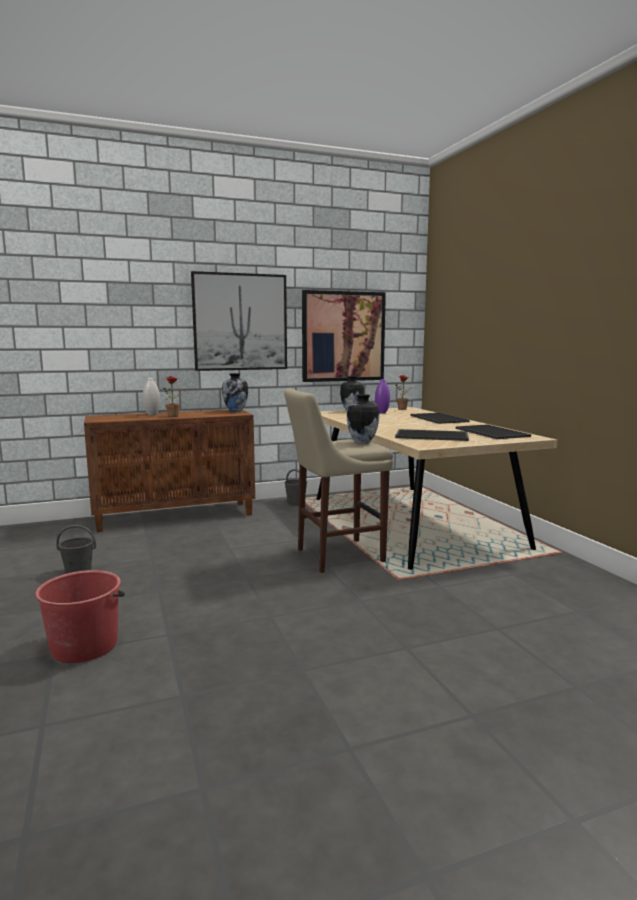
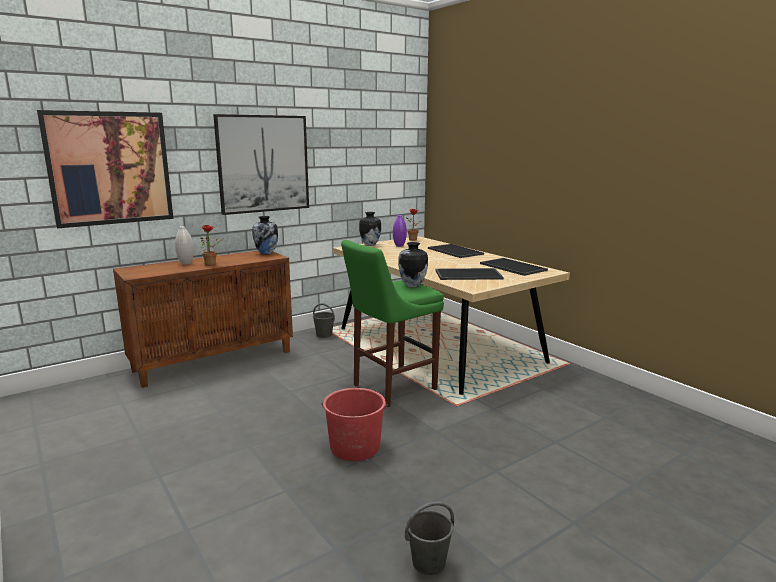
camera: 15 degrees left, 5 degrees up
red bucket [35,570,125,663] -> red bucket moved to [322,388,388,461]
grey bucket [56,525,96,574] -> grey bucket moved to [405,501,454,575]
beige stool [284,388,393,573] -> green stool [341,240,444,407]
picture [302,290,386,382] -> picture moved to [37,110,173,228]

